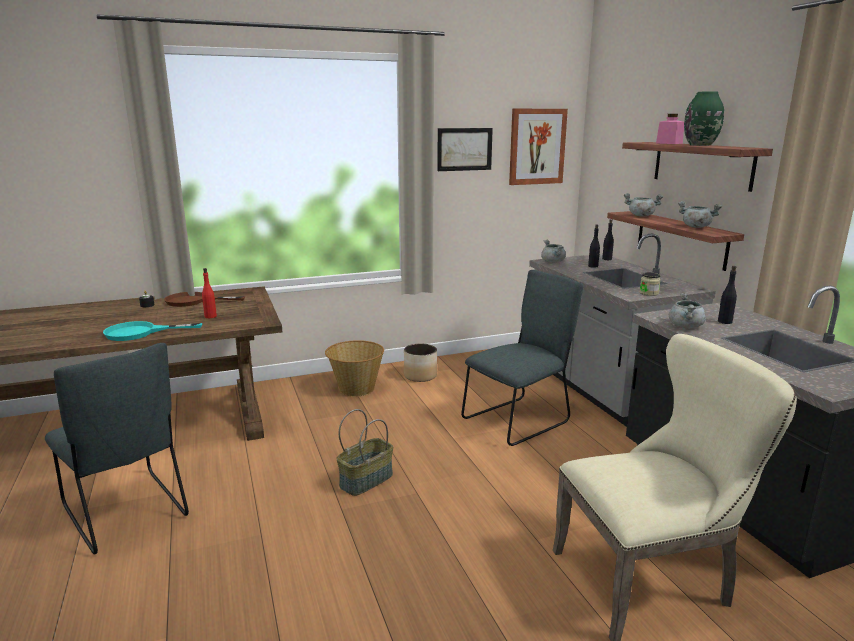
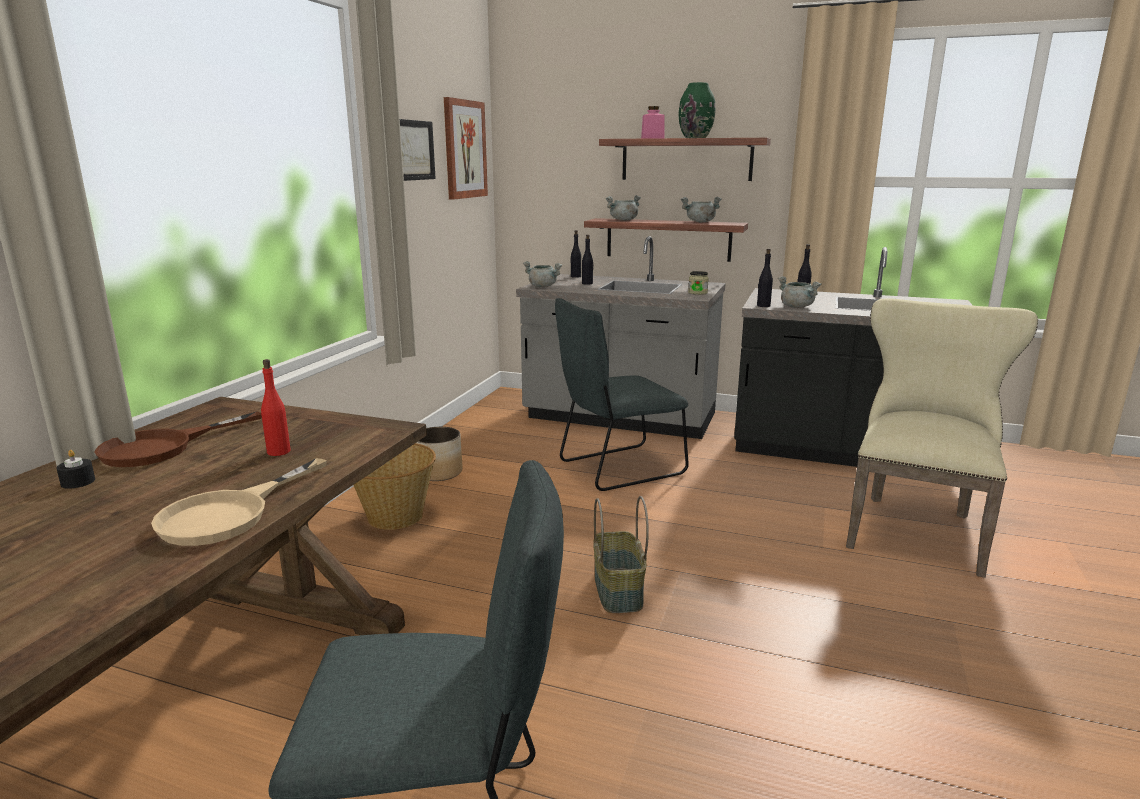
camera: 50 degrees left, 0 degrees up
turquoise frying pan [103,321,202,341] -> beige frying pan [151,458,327,546]
grey chair [461,270,583,446] -> grey chair turned 120 degrees counterclockwise [555,298,689,491]
none -> black bottle [757,249,773,307]

